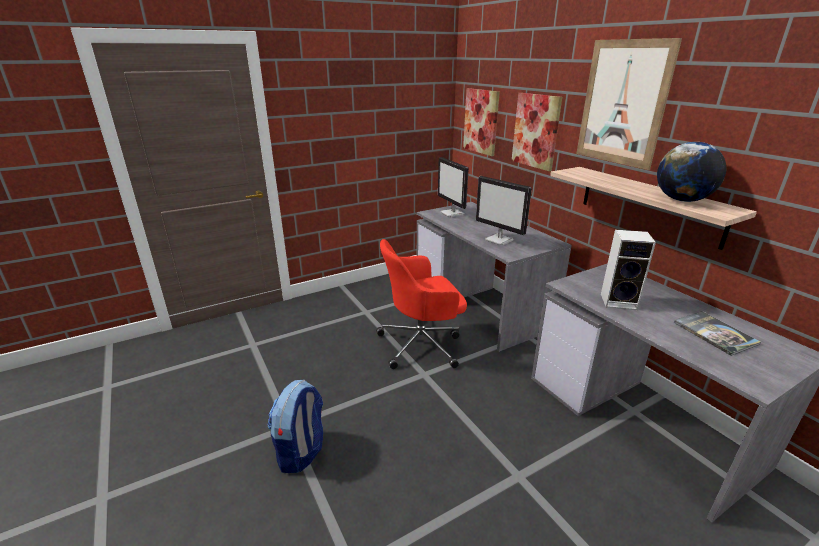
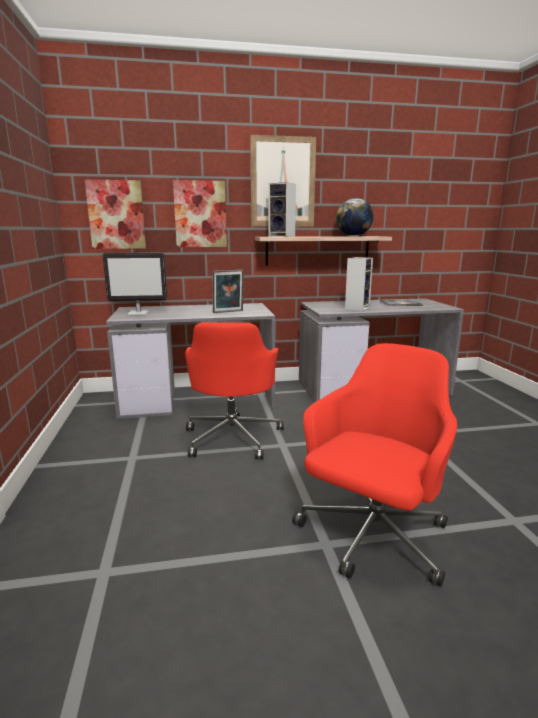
camera: 70 degrees left, 10 degrees down
backpack [267,379,323,473] -> red office chair [292,343,457,587]
monitor [476,176,532,245] -> picture frame [212,270,244,313]
none -> speaker [269,182,296,237]

